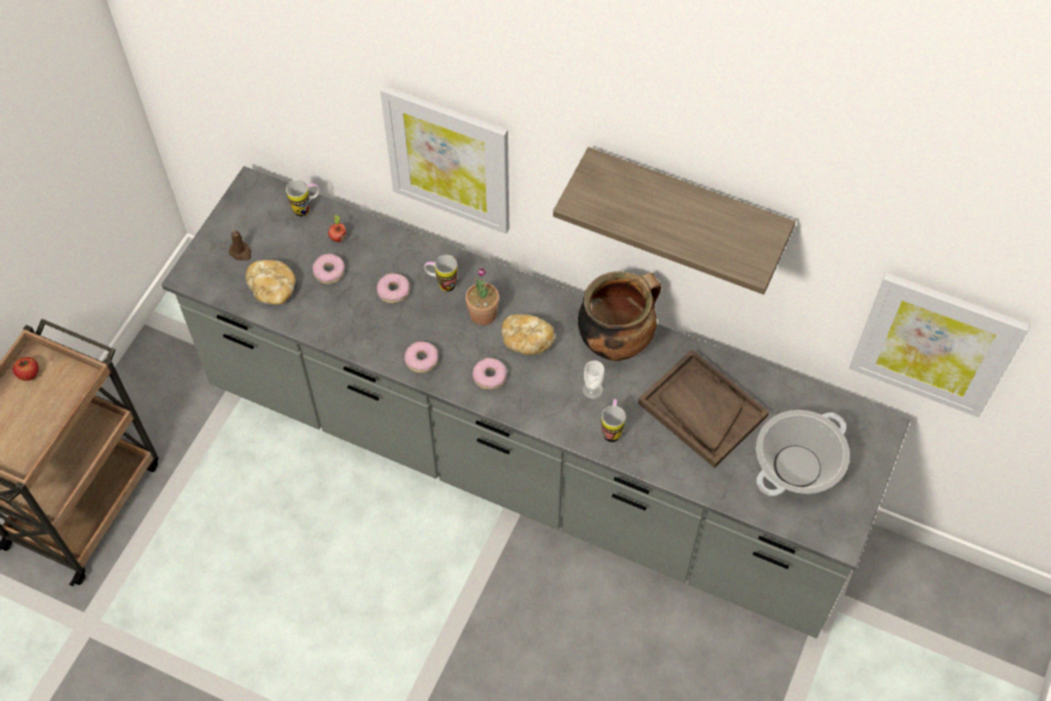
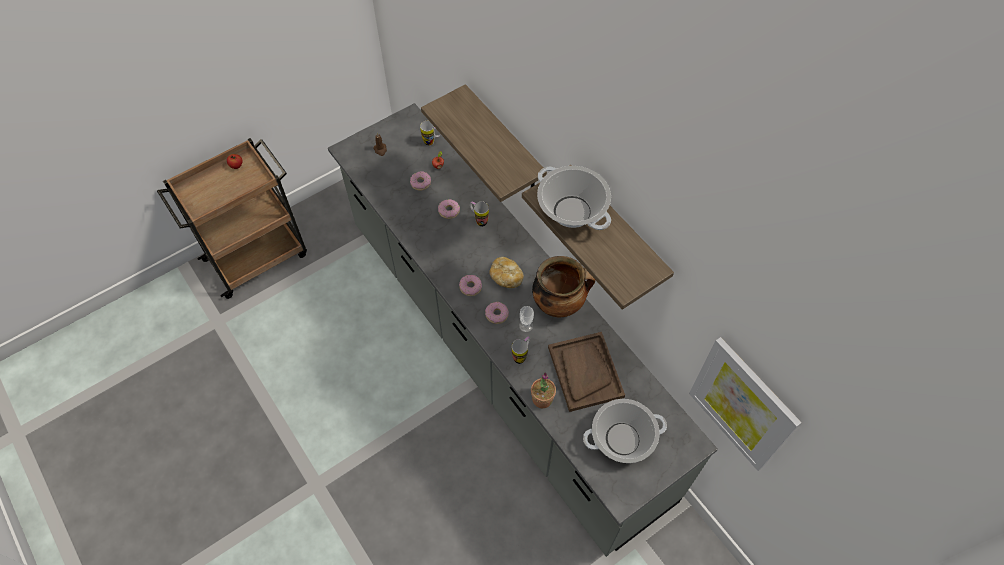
camera: 30 degrees right, 0 degrees up
bread [245,260,296,305] -> none
picture [380,85,509,234] -> shelf [421,84,547,202]
donut [405,341,438,373] -> donut moved to [485,302,509,324]
potted plant [466,267,499,325] -> potted plant moved to [531,373,556,408]
none -> cooking pot [537,166,611,230]

